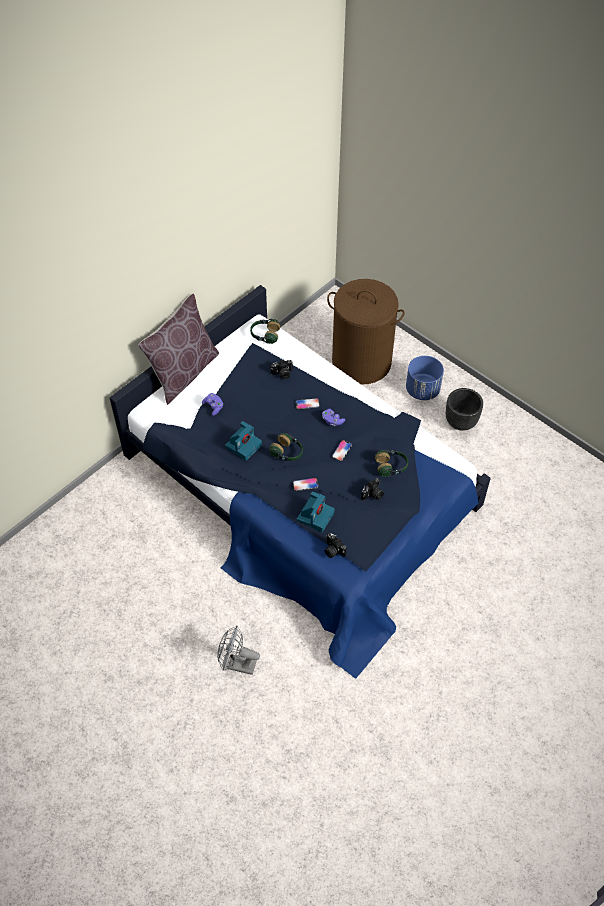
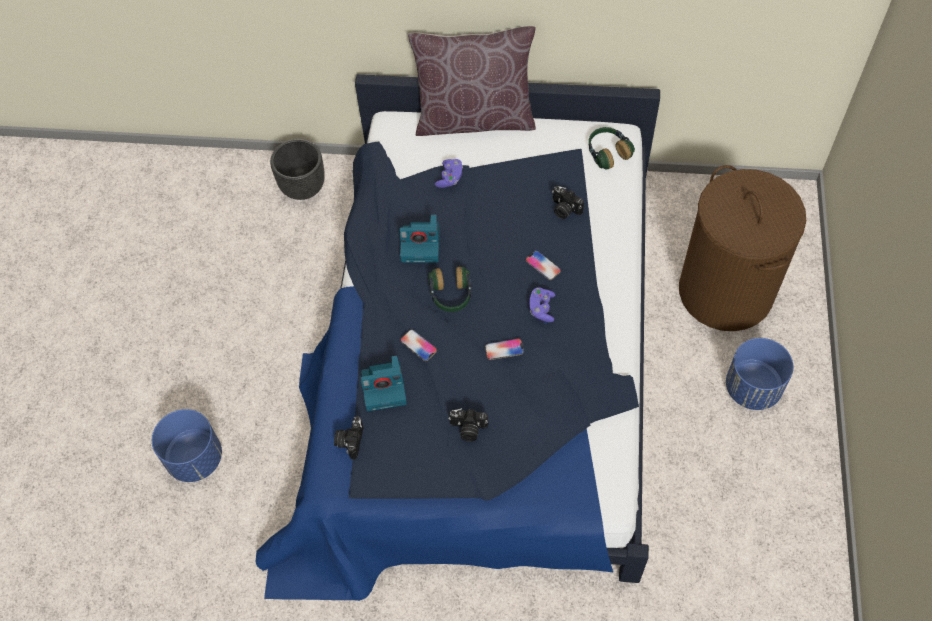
camera: 55 degrees right, 5 degrees up
grey fan [217,626,260,675] -> blue planter [152,409,222,482]
headphones [375,449,408,477] -> none
black planter [446,388,483,431] -> black planter moved to [270,139,325,200]

